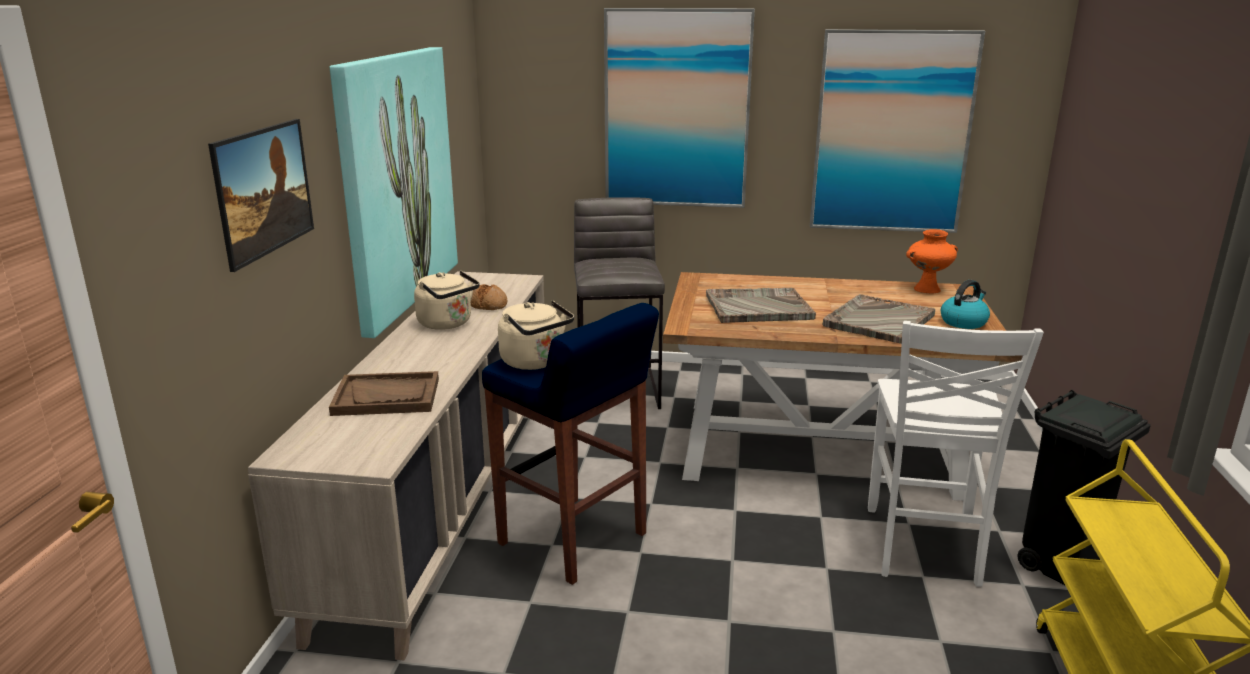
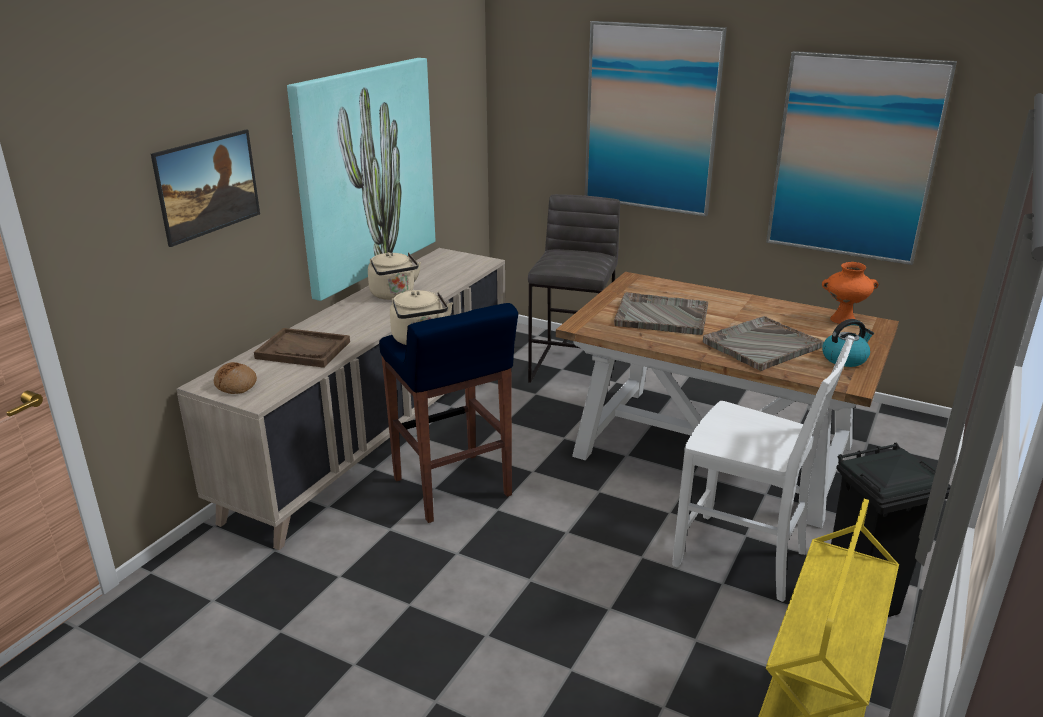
camera: 20 degrees right, 5 degrees up
bread [471,284,507,310] -> bread moved to [214,362,257,394]
white chair [868,321,1044,587] -> white chair turned 90 degrees counterclockwise [672,335,854,602]

